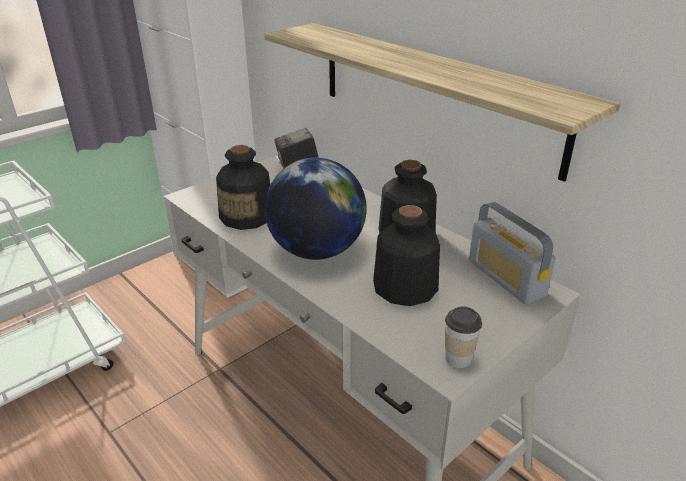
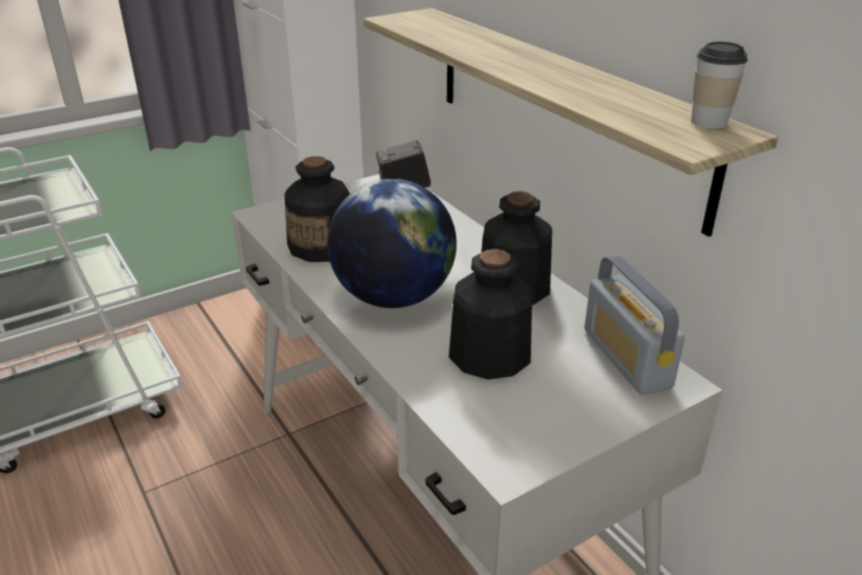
camera: 10 degrees right, 0 degrees up
cup [445,306,482,368] -> cup moved to [691,42,748,129]

